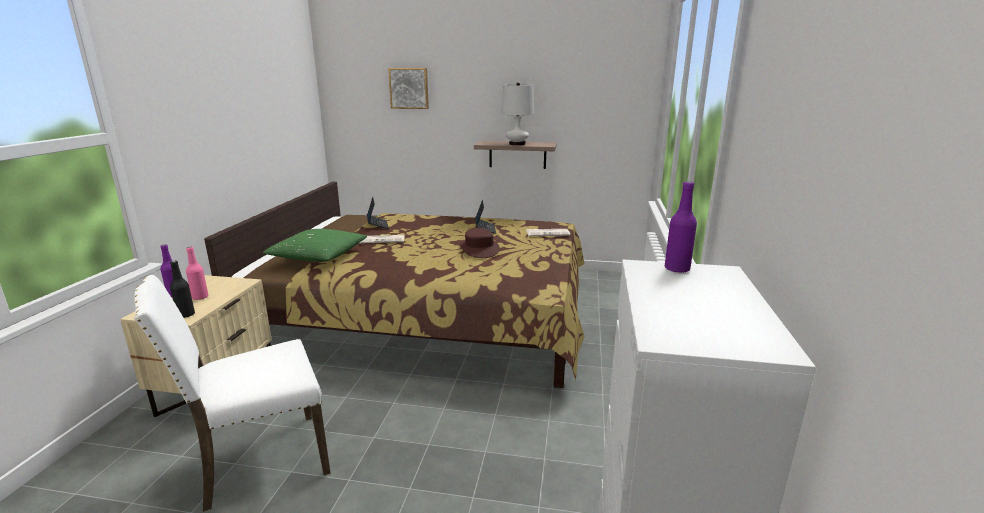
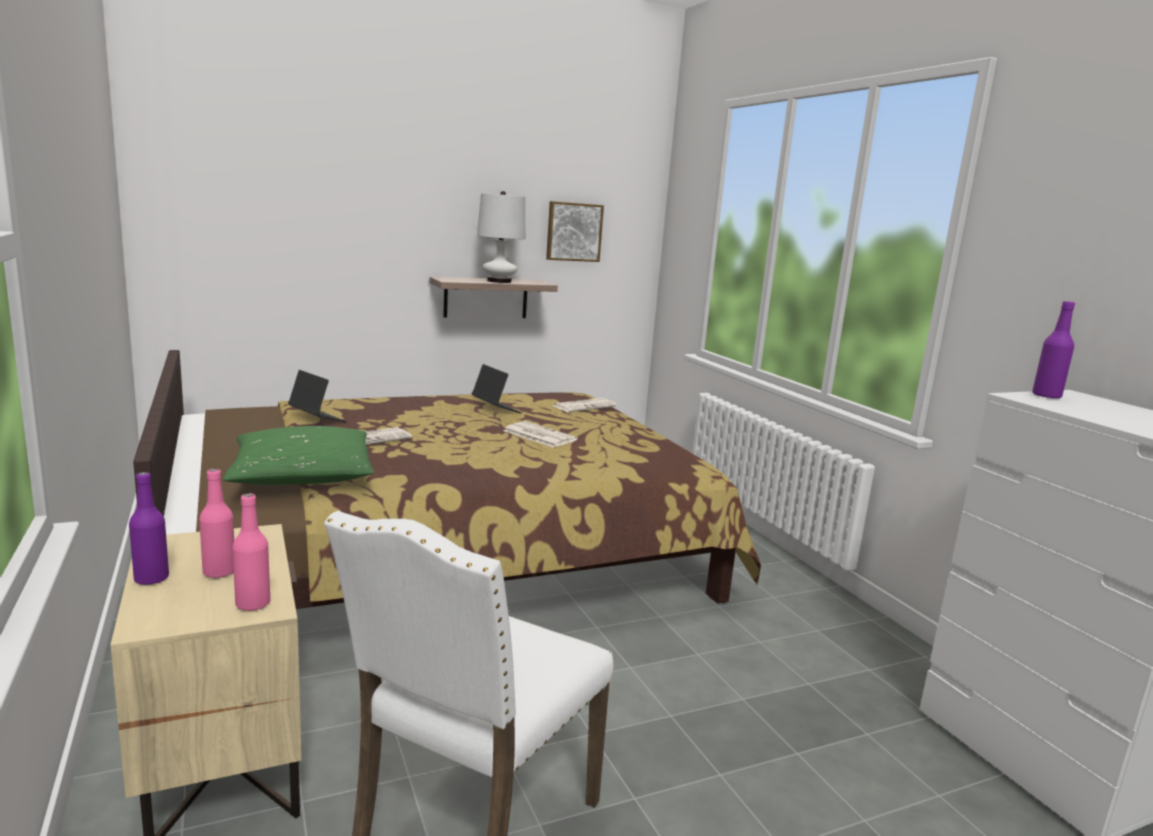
camera: 35 degrees left, 5 degrees down
black bottle [170,261,195,318] -> pink bottle [233,493,270,611]
picture [388,68,429,109] -> picture moved to [546,201,604,262]
brown hat [460,228,500,258] -> newspaper [503,421,578,447]

